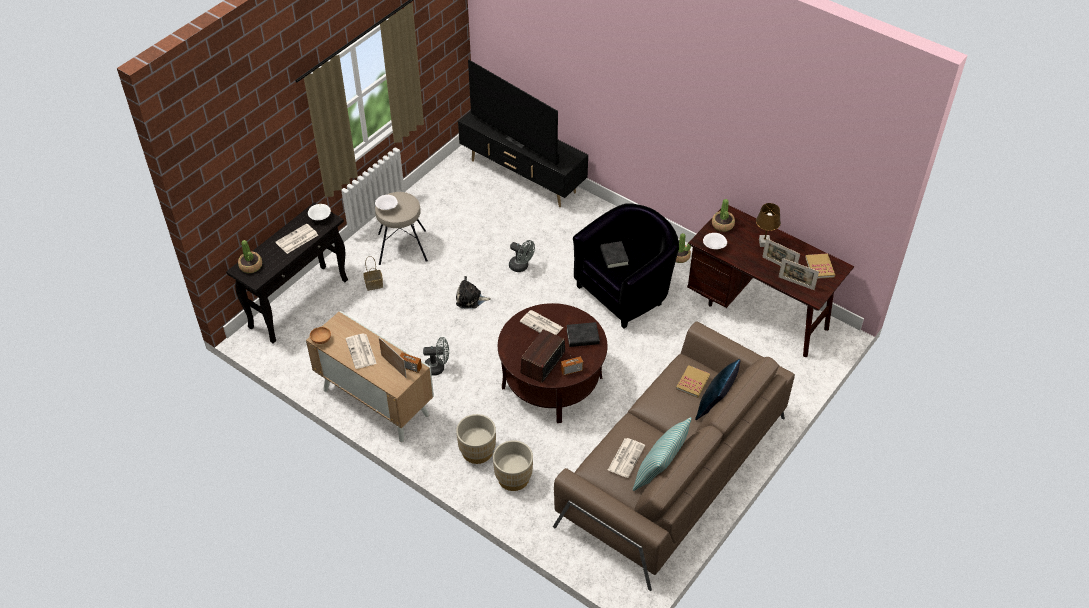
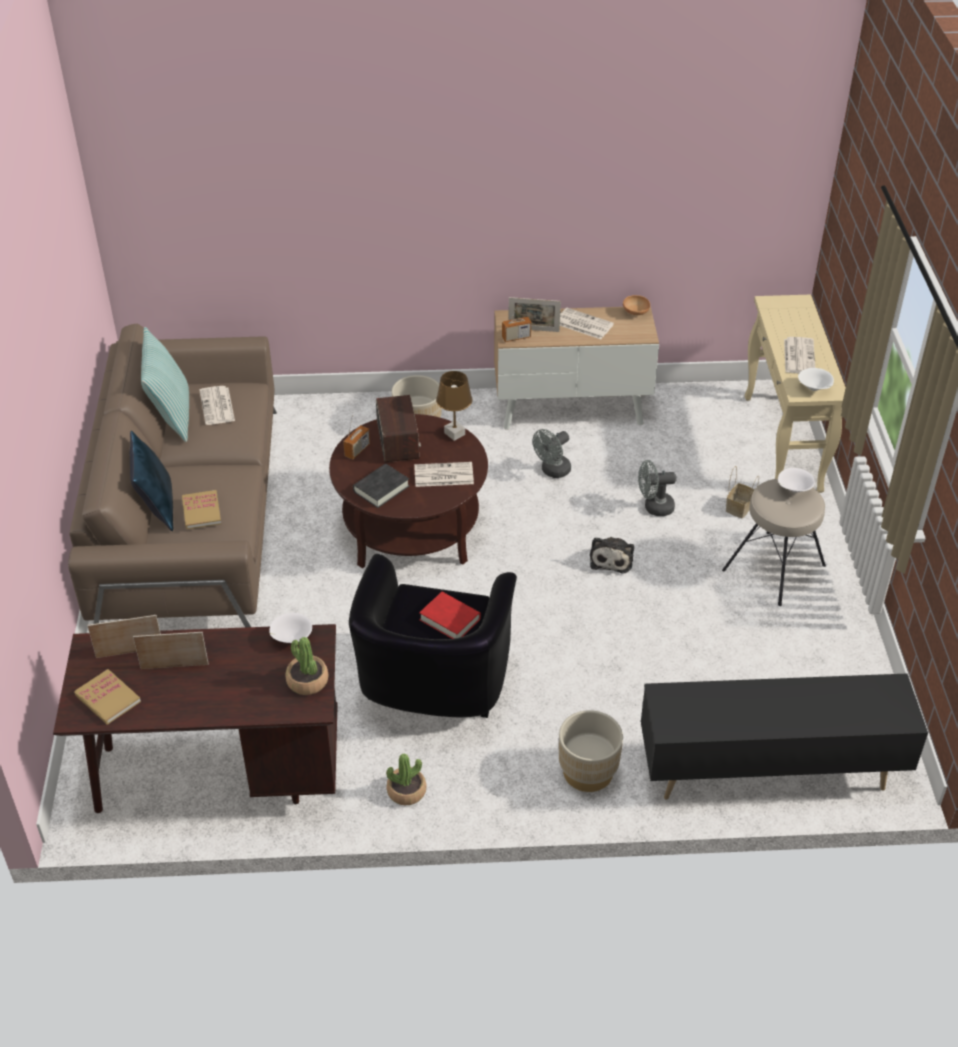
camera: 140 degrees right, 5 degrees down
black console table [226,202,348,344] -> beige console table [745,295,846,493]
potted plant [238,240,262,273] -> none
plush toy [456,276,491,309] -> plush toy turned 135 degrees clockwise [590,537,634,574]
television [468,59,559,165] -> none
beige planter [493,440,533,491] -> beige planter moved to [559,710,623,792]
grey fan [509,240,535,272] -> grey fan moved to [638,460,676,516]
black book [600,241,629,269] -> red book [419,592,481,639]
brown table lamp [756,203,781,247] -> brown table lamp moved to [436,371,472,441]

